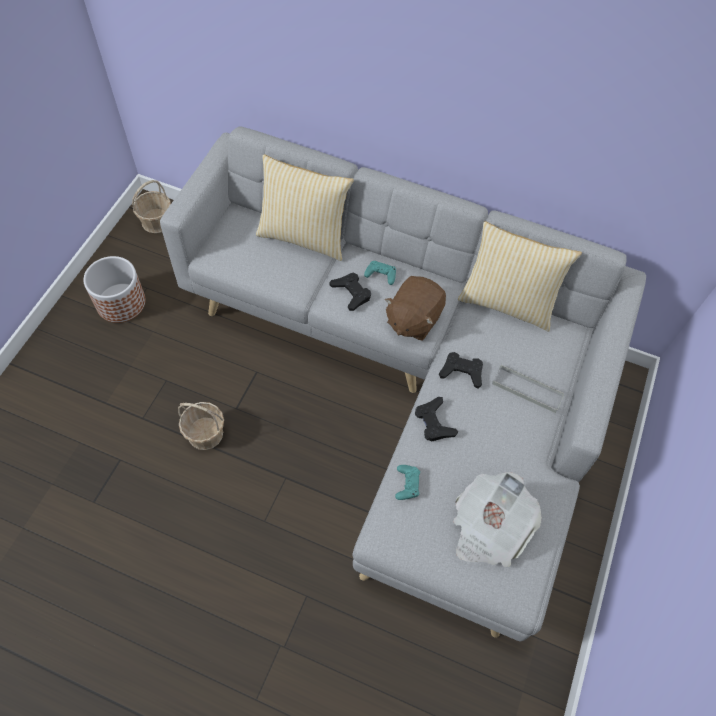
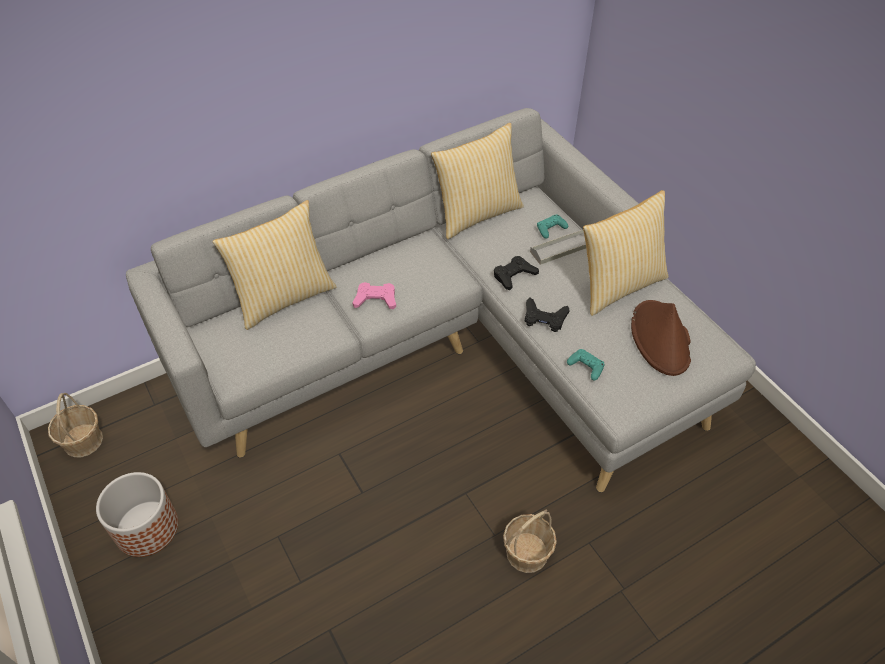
camera: 50 degrees left, 10 degrees down
basket [178,402,224,450] -> basket moved to [503,510,557,573]
black game controller [329,273,371,311] -> pink game controller [352,282,396,309]
turquoise game controller [364,261,396,285] -> turquoise game controller moved to [537,214,568,239]
brown plush toy [385,276,446,341] -> none
newspaper [453,472,542,567] -> brown hat [631,300,691,376]
none -> pillow [583,190,668,316]

